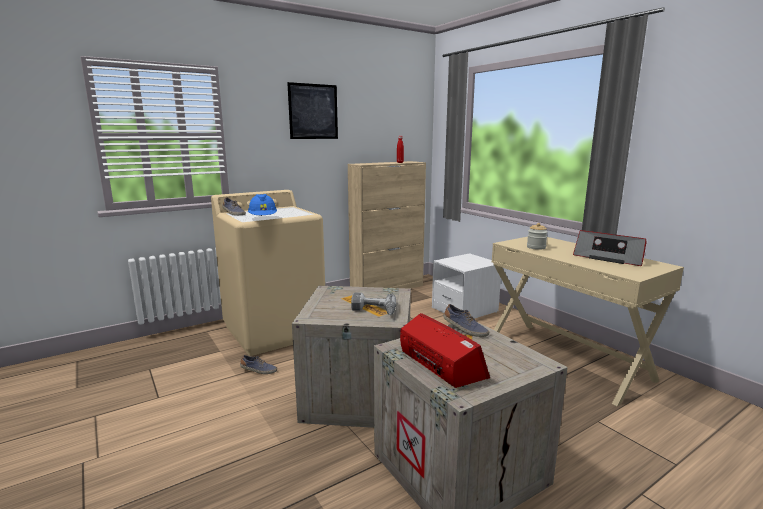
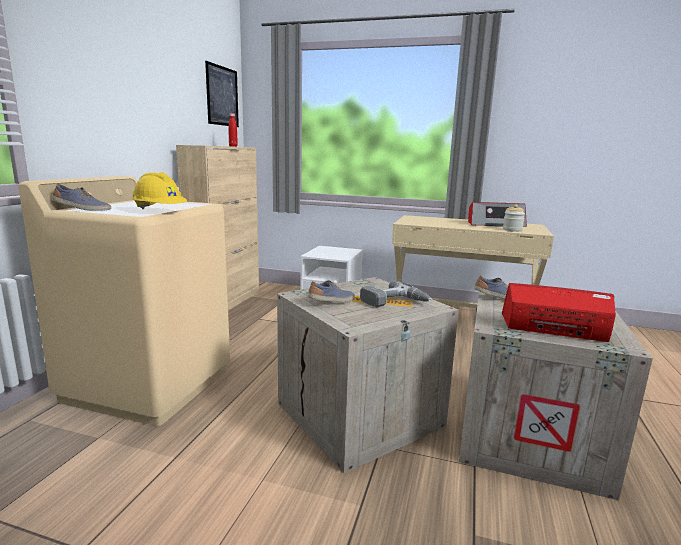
camera: 40 degrees left, 0 degrees up
shoe [240,355,277,374] -> shoe moved to [308,280,355,302]
blue hard hat [248,194,277,216] -> yellow hard hat [132,172,187,209]
picture [287,82,338,139] -> picture moved to [205,61,239,127]
jar [527,223,548,250] -> jar moved to [503,204,525,232]

